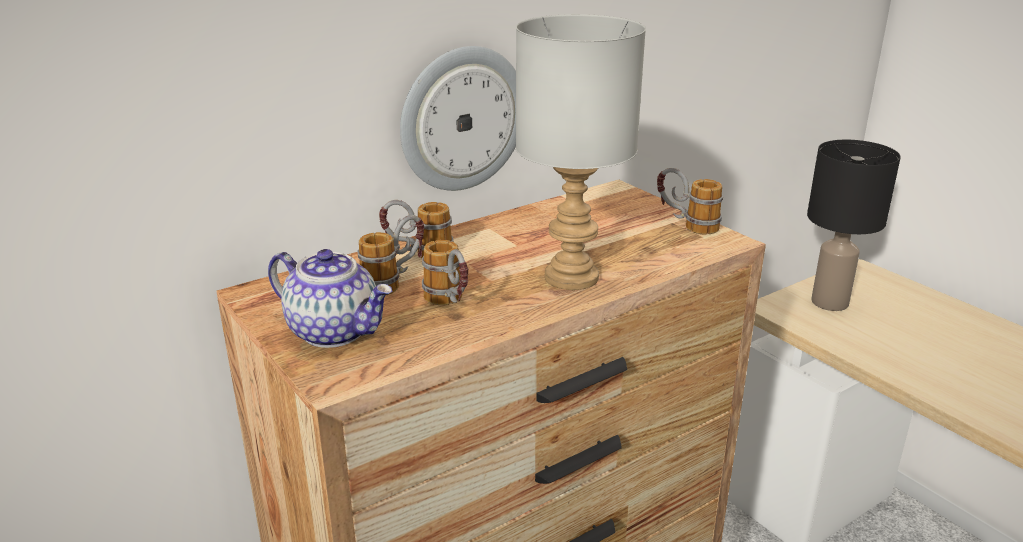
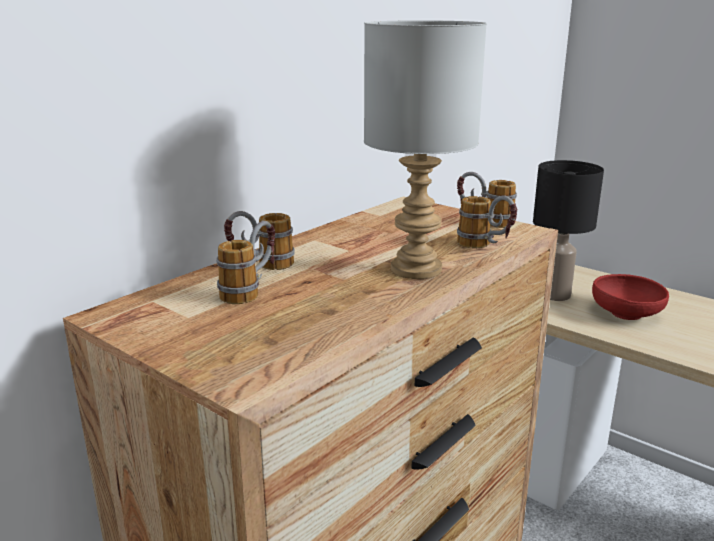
camera: 15 degrees left, 5 degrees down
teapot [268,249,392,348] -> none
wall clock [400,46,516,191] -> none
mug [422,240,469,305] -> mug moved to [457,196,517,248]
none -> red bowl [592,274,669,320]

